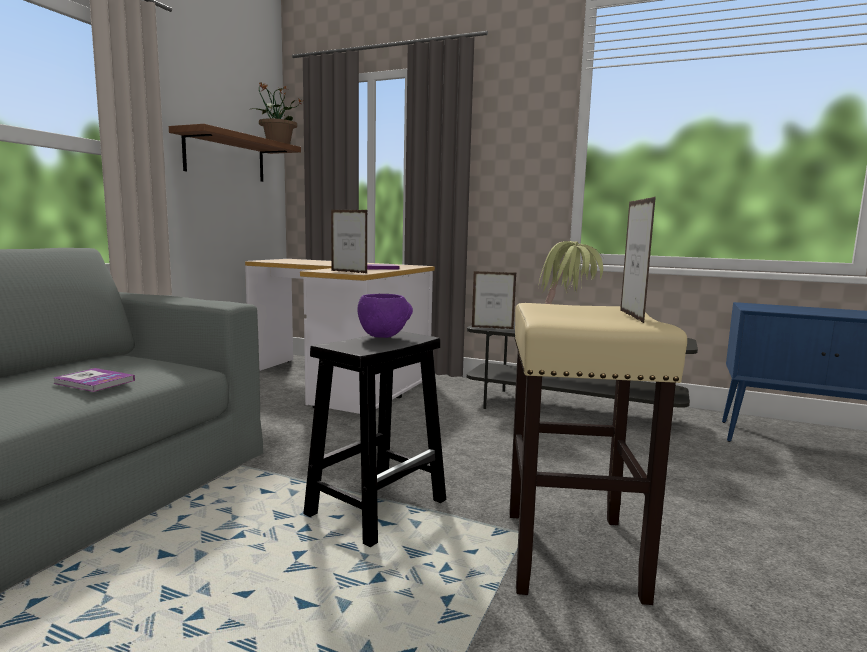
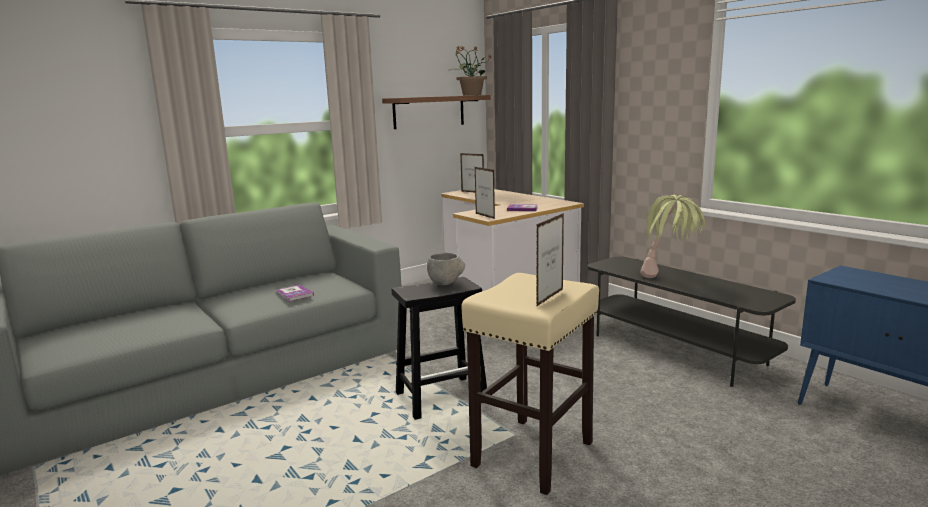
camera: 30 degrees right, 5 degrees up
purple bowl [357,294,413,338] -> grey bowl [427,253,465,285]
picture frame [472,271,516,329] -> picture frame moved to [460,153,484,193]

